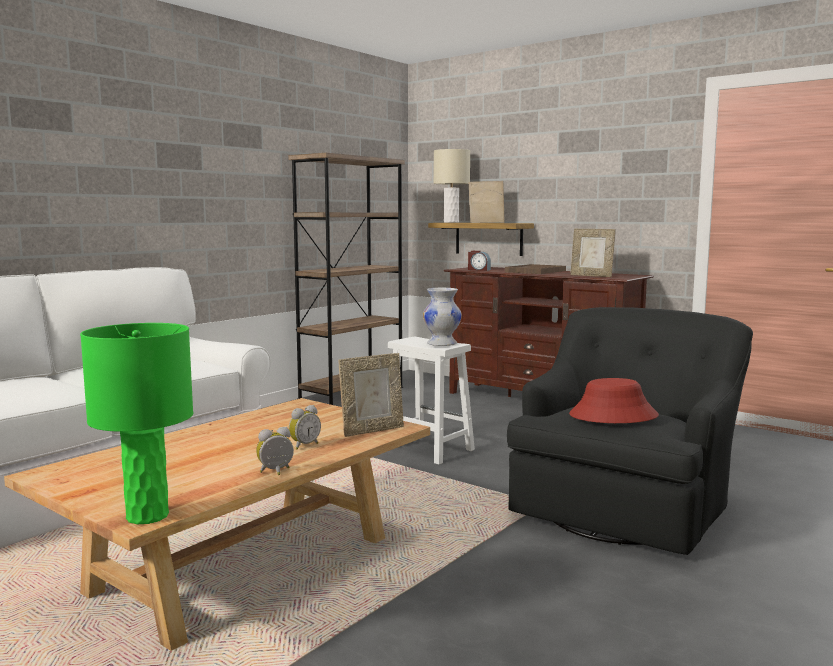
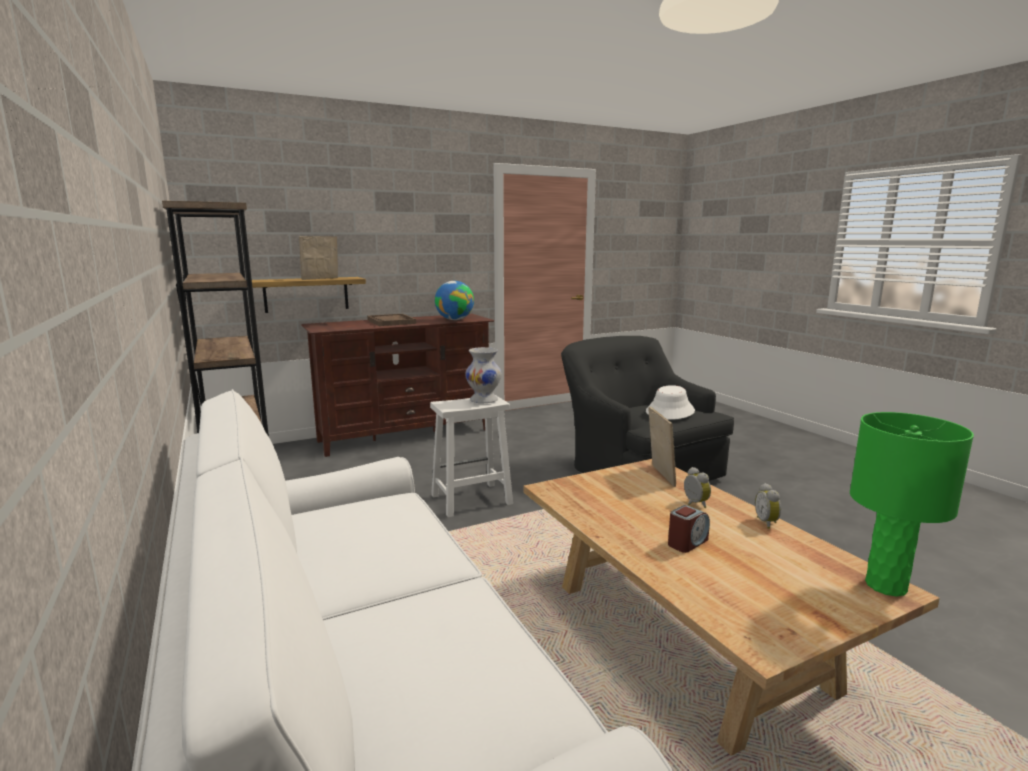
camera: 65 degrees left, 5 degrees up
beige table lamp [434,149,470,223] -> none
alarm clock [468,251,491,271] -> alarm clock moved to [668,505,710,553]
red hat [569,378,659,423] -> white hat [646,385,695,420]
picture frame [570,229,616,277] -> globe [435,281,474,320]

